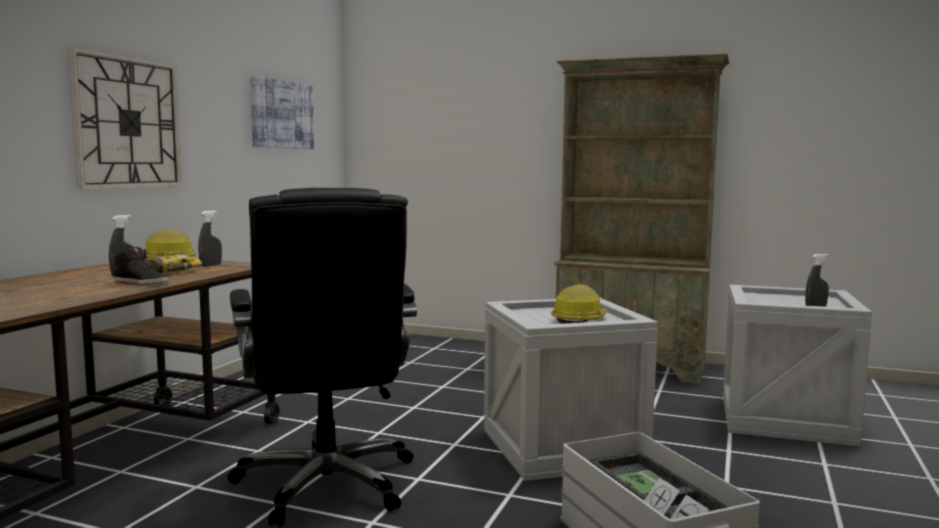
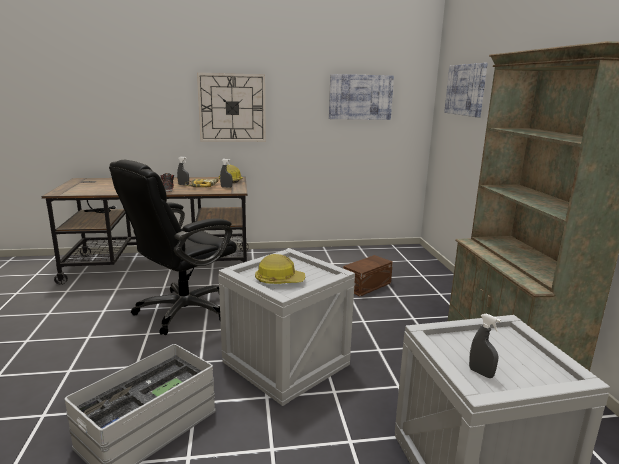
camera: 60 degrees right, 10 degrees up
none -> brown storage box [343,255,393,296]
none -> picture [444,63,488,117]

